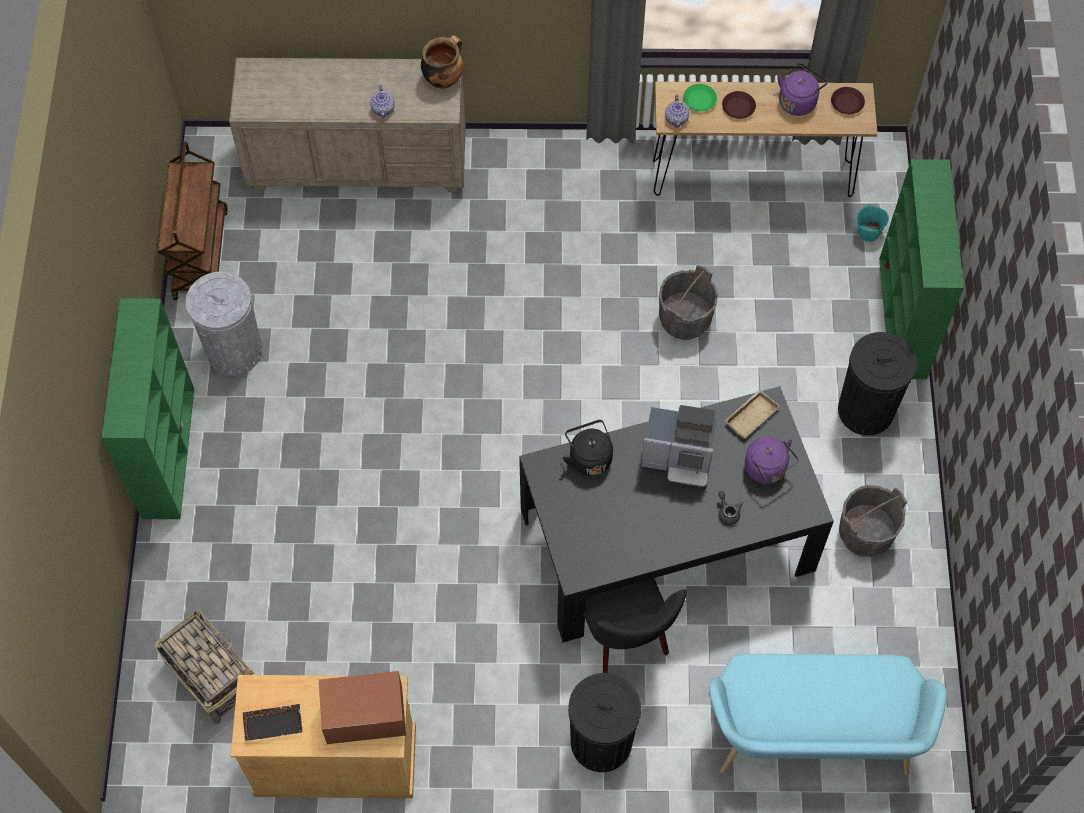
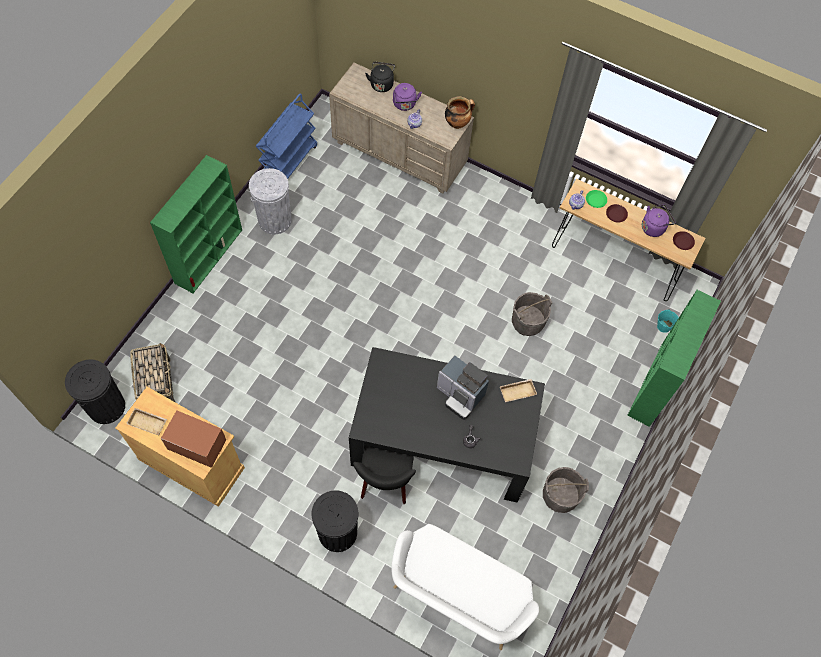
camera: 25 degrees right, 0 degrees up
brown cart [158,142,228,300] -> blue cart [256,94,317,179]
black tray [243,704,302,741] -> beige tray [126,408,167,435]
black kettle [563,420,613,476] -> black kettle moved to [365,62,395,92]
turquoise bench [709,654,947,775] -> white bench [391,524,539,650]
purple kettle [745,437,798,484] -> purple kettle moved to [393,83,422,111]
black trash can [838,332,917,436] -> black trash can moved to [65,359,125,424]

